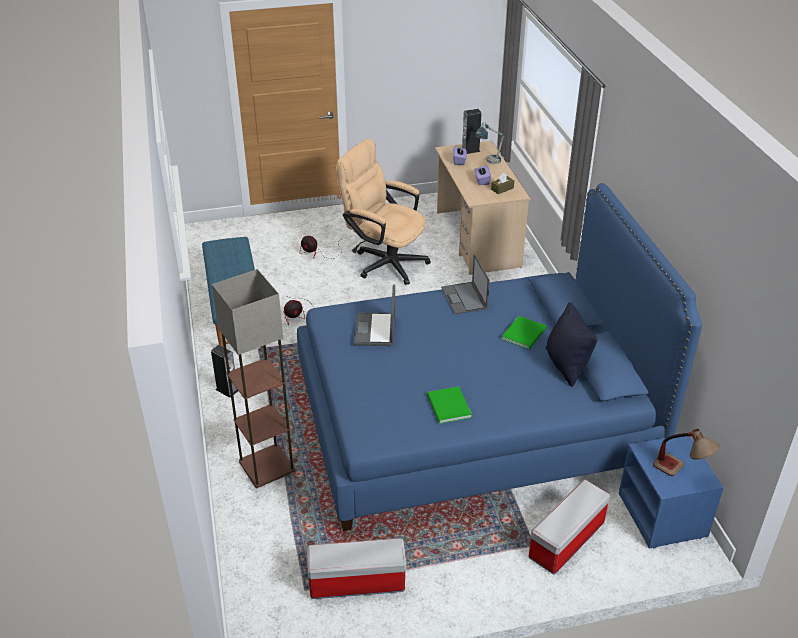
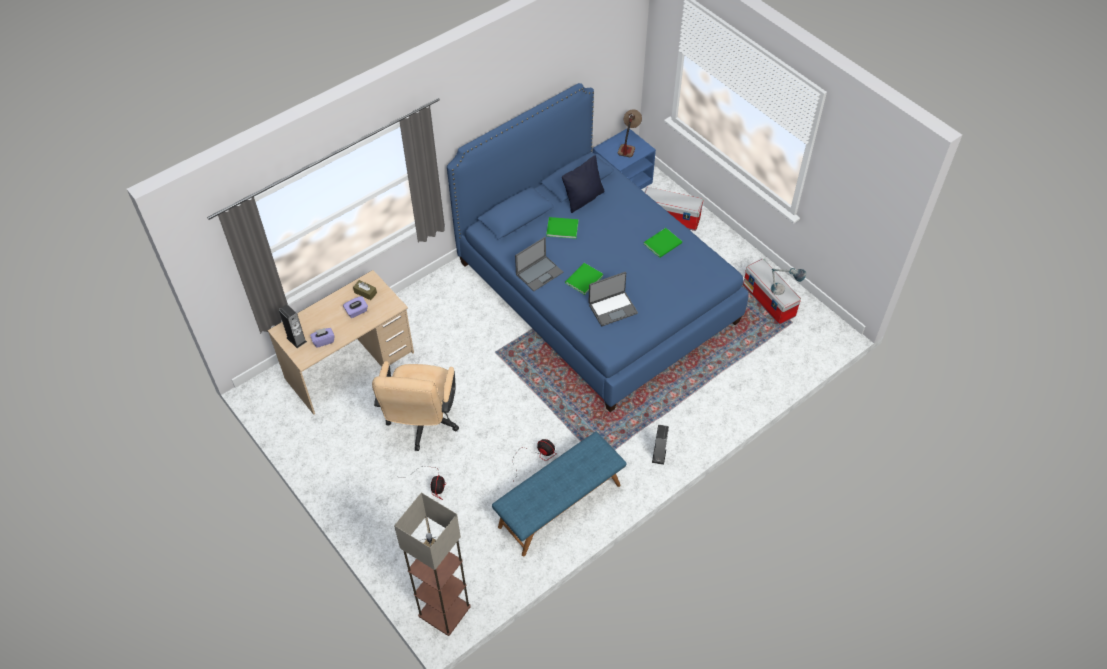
camera: 115 degrees left, 15 degrees up
floor lamp [212,269,295,488] -> floor lamp moved to [394,492,471,636]
table lamp [475,122,505,164] -> table lamp moved to [771,268,806,295]
none -> green book [565,263,603,295]

